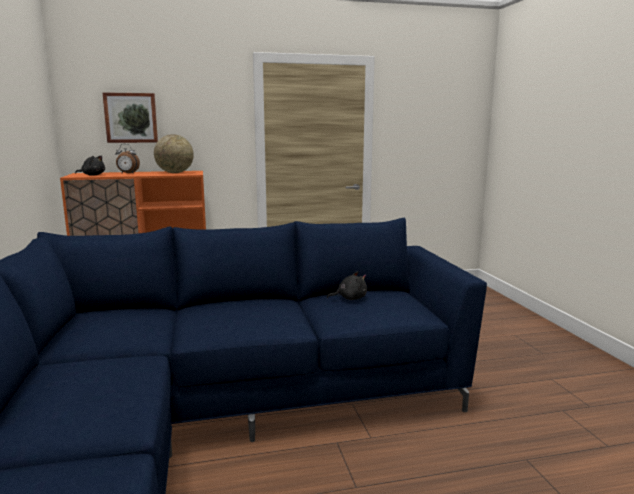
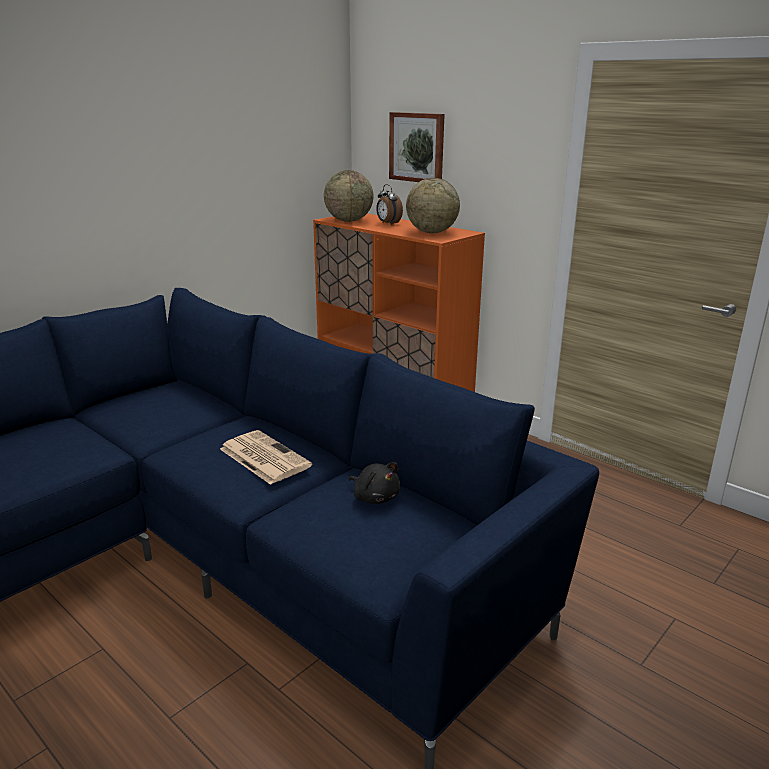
camera: 55 degrees right, 10 degrees up
black plush toy [75,155,105,176] -> globe [324,170,373,222]
none -> newspaper [220,430,312,485]

